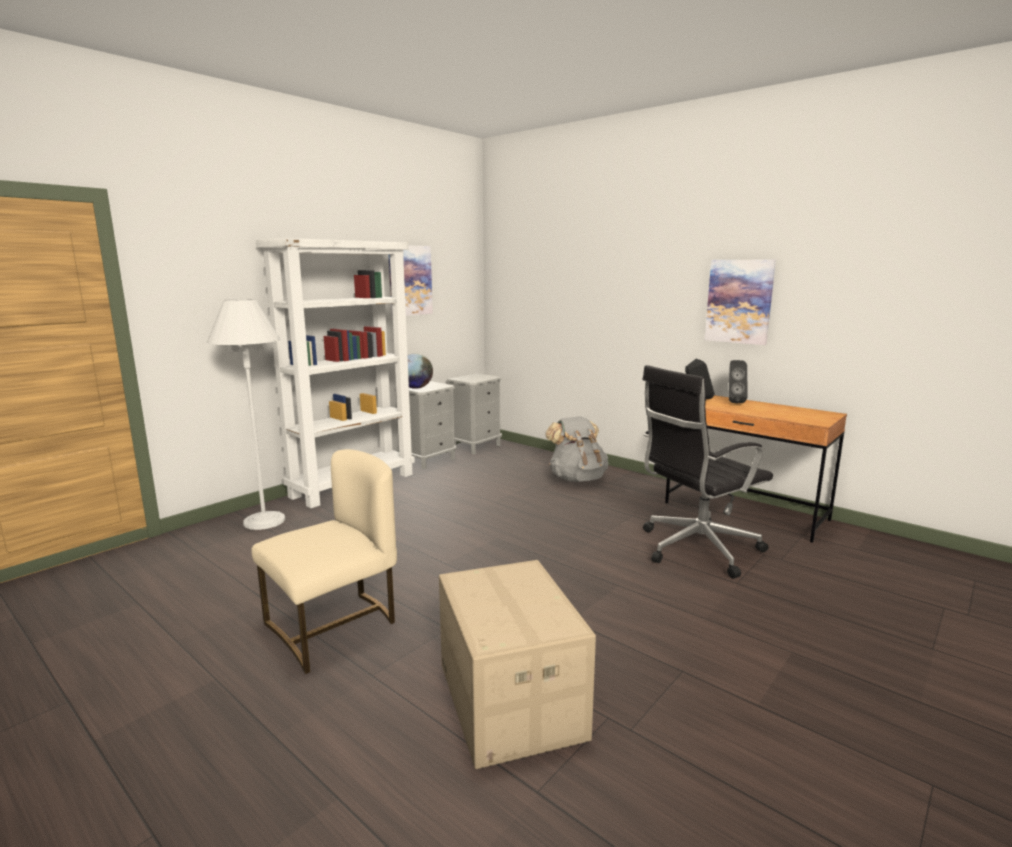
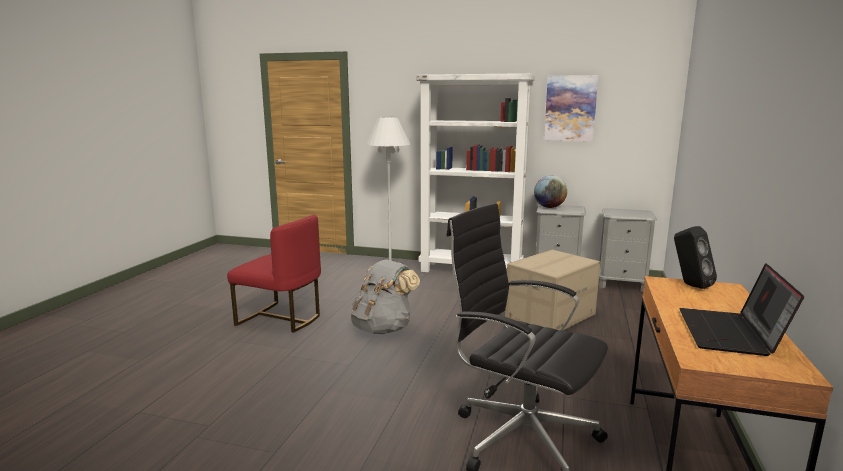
camera: 65 degrees right, 0 degrees up
beige chair [251,449,397,674] -> red chair [227,215,321,333]
cardboard box [439,560,596,769] -> cardboard box moved to [505,250,600,330]
grey backpack [545,416,608,482] -> grey backpack moved to [350,259,420,334]
picture [705,259,776,345] -> none
black speaker [728,360,748,403] -> none
none -> laptop [679,263,804,356]

